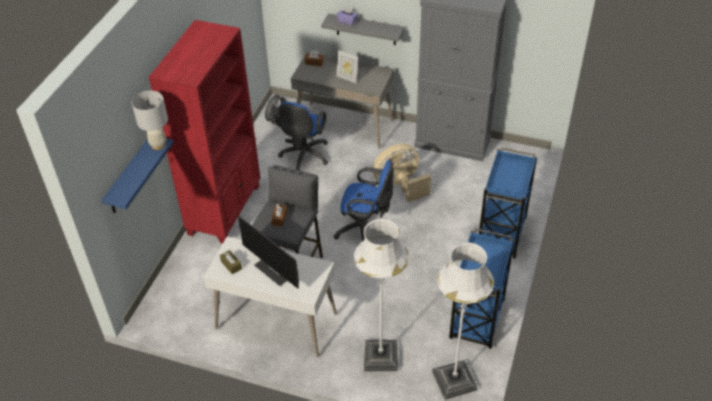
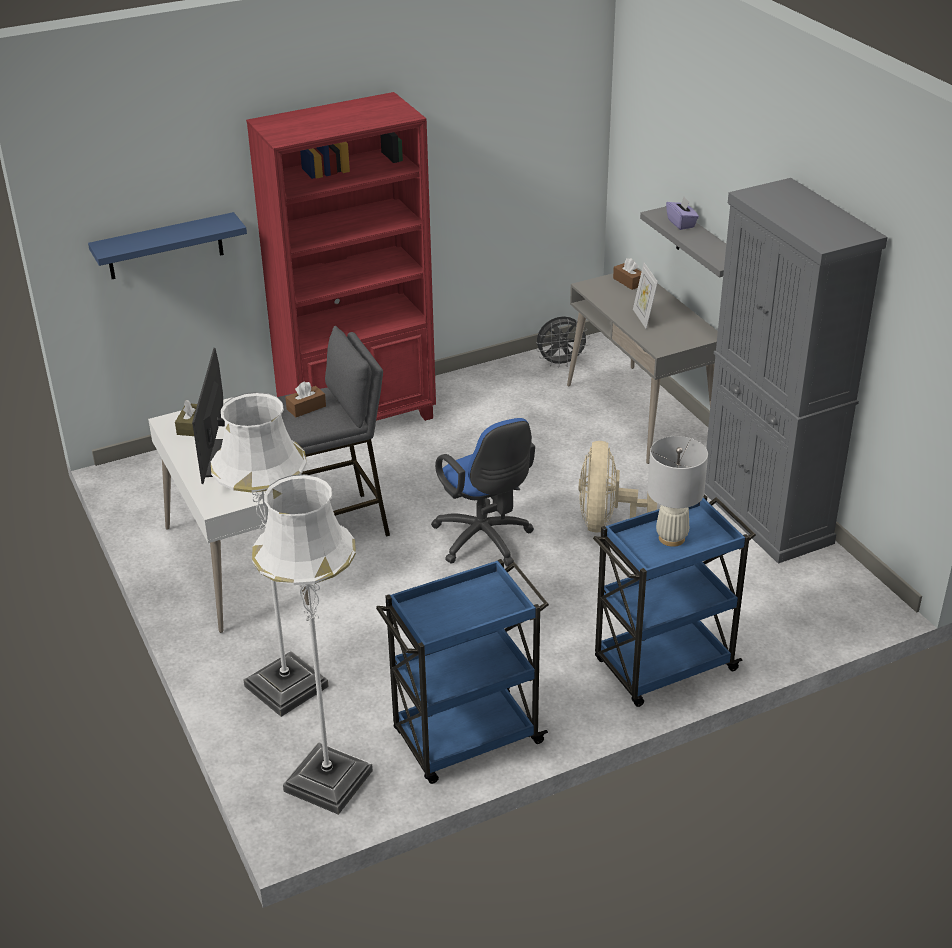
camera: 45 degrees right, 10 degrees down
white table lamp [132,91,168,150] -> white table lamp moved to [647,436,708,547]
blue office chair [275,102,328,171] -> none
beige fan [373,143,431,202] -> beige fan turned 105 degrees counterclockwise [578,441,657,533]

